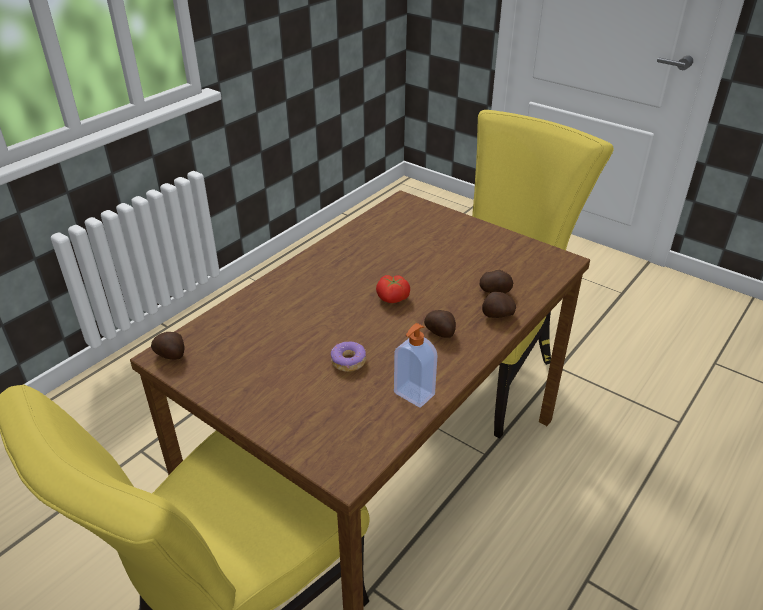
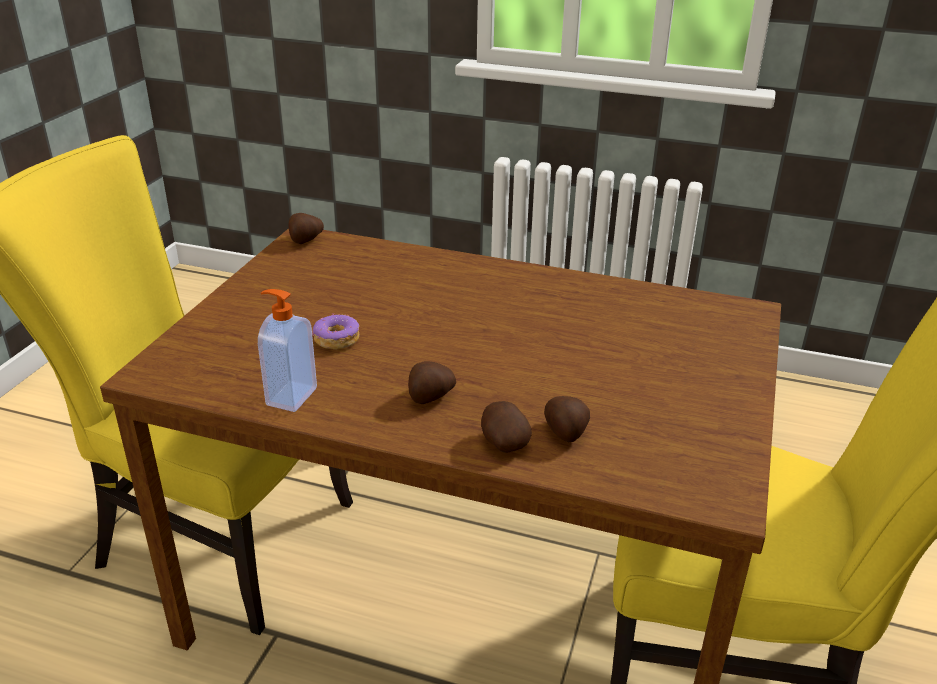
camera: 70 degrees right, 5 degrees down
tomato [376,275,410,303] -> none

